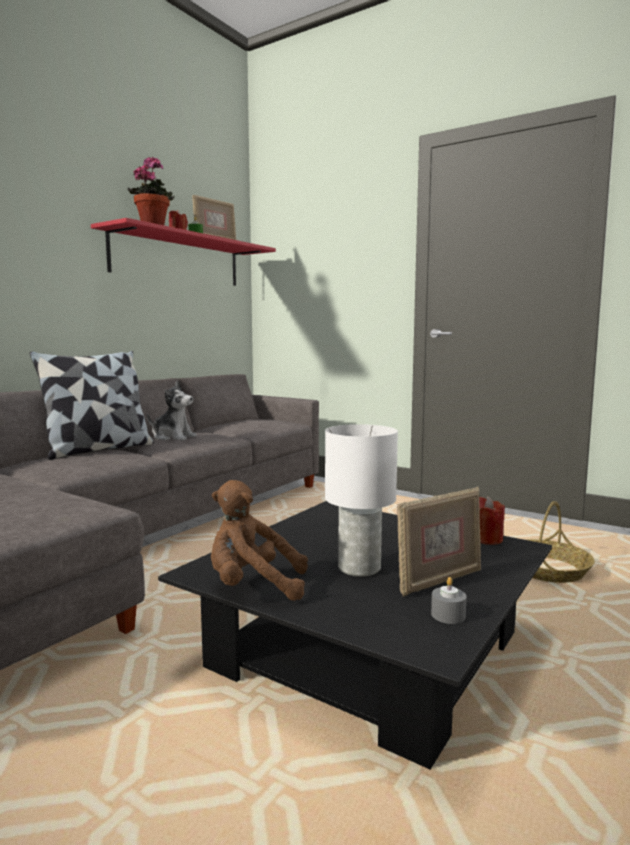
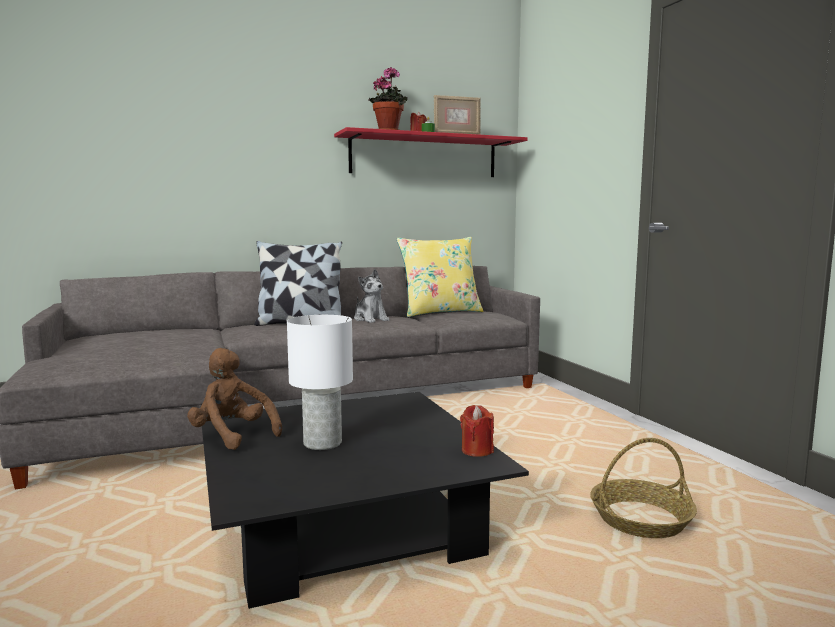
camera: 35 degrees right, 0 degrees up
picture frame [397,487,481,597] -> none
grey candle [431,577,467,624] -> none
none -> yellow pillow [397,237,483,317]

